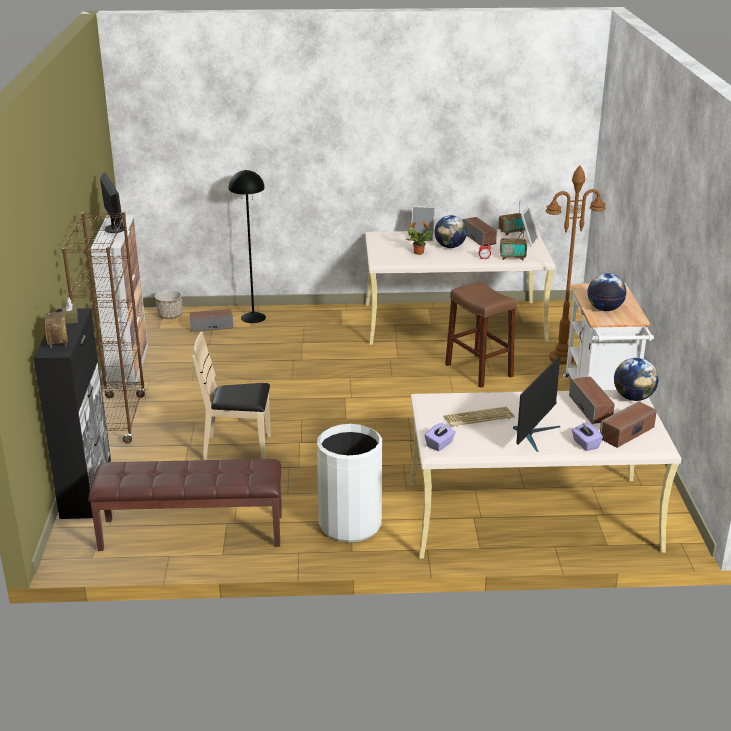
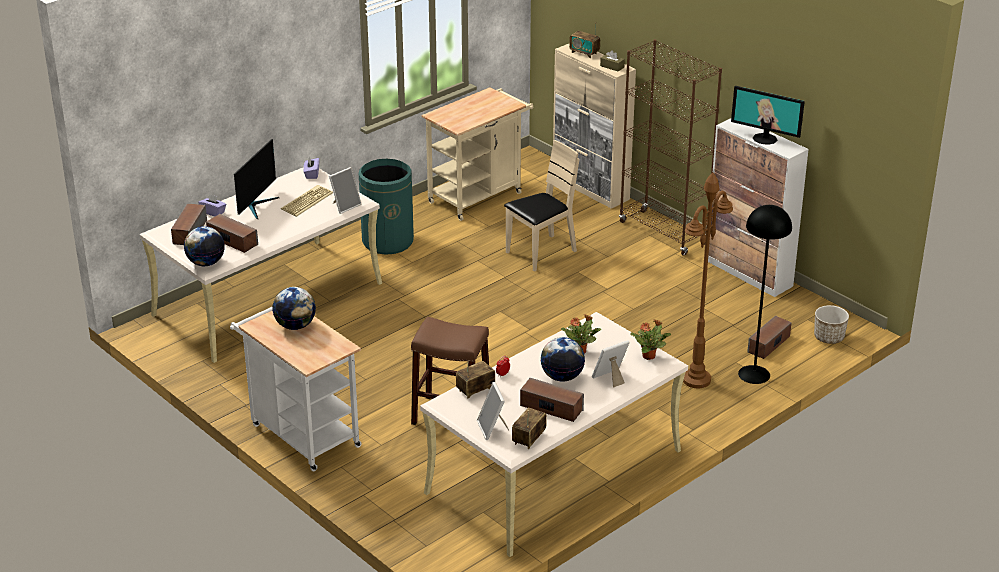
camera: 140 degrees right, 5 degrees up
black cabinet [33,308,111,519] -> beige cabinet [553,44,636,209]
brown bench [88,459,282,551] -> beige cart [422,87,533,221]
white trash can [317,424,382,542] -> green trash can [359,159,414,255]
monitor [513,356,560,452] -> monitor turned 150 degrees counterclockwise [234,139,279,219]
brown floor lamp [545,165,606,364] -> brown floor lamp moved to [683,172,733,388]
none -> picture frame [329,167,362,214]
none -> potted plant [631,319,671,360]

